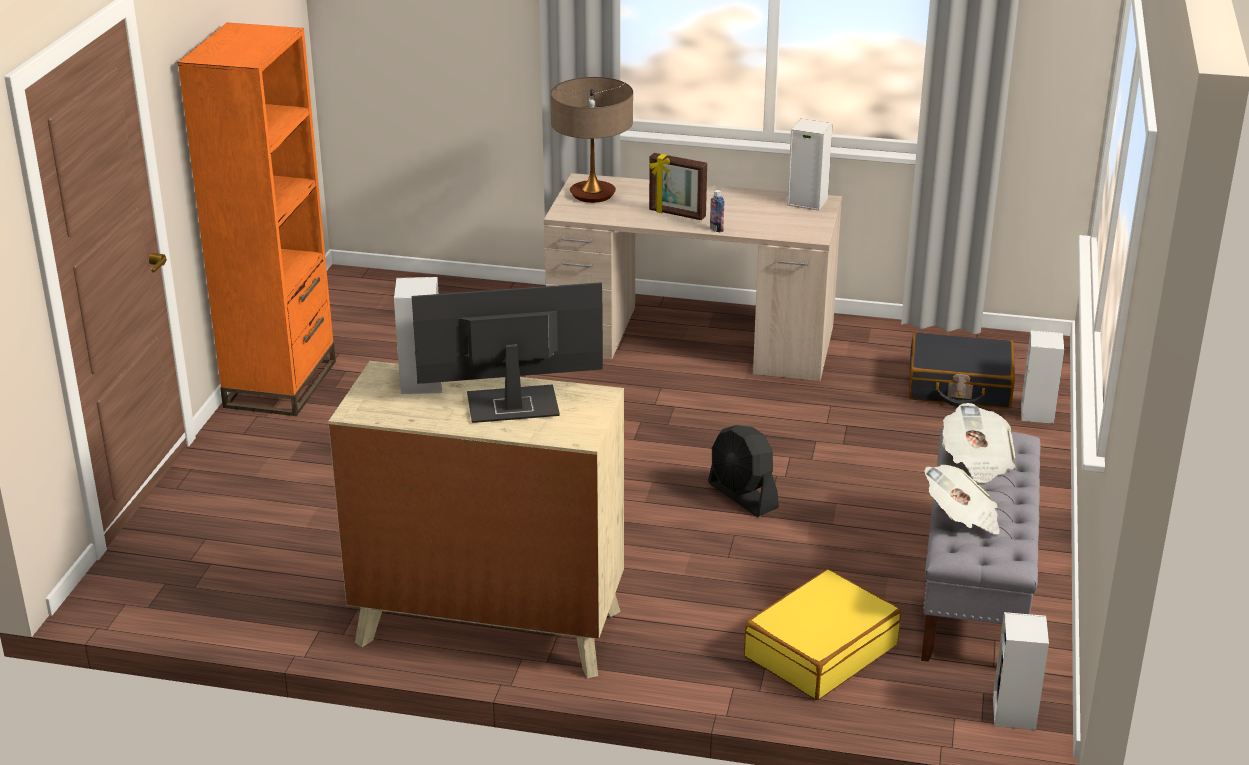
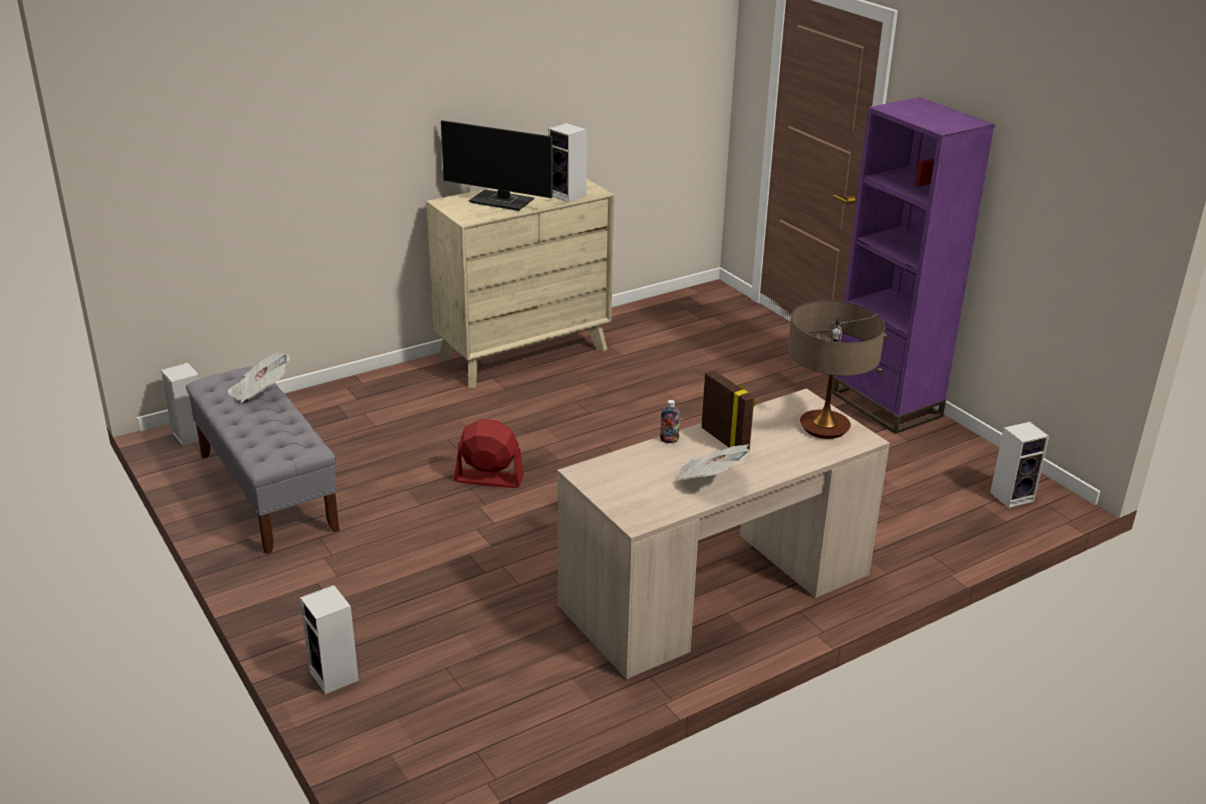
camera: 135 degrees right, 0 degrees up
orange bookcase [178,22,336,416] -> purple bookcase [832,97,995,434]
monitor [412,282,603,423] -> monitor turned 75 degrees clockwise [441,120,553,211]
picture frame [649,153,707,220] -> picture frame turned 75 degrees clockwise [701,370,755,452]
black fan [708,425,779,517] -> red fan [454,419,524,488]
yellow suitcase [744,569,901,700] -> none
speaker [787,119,833,211] -> speaker moved to [990,422,1049,508]
black suitcase [908,332,1015,409] -> none
newspaper [942,403,1015,483] -> newspaper moved to [675,444,749,480]

